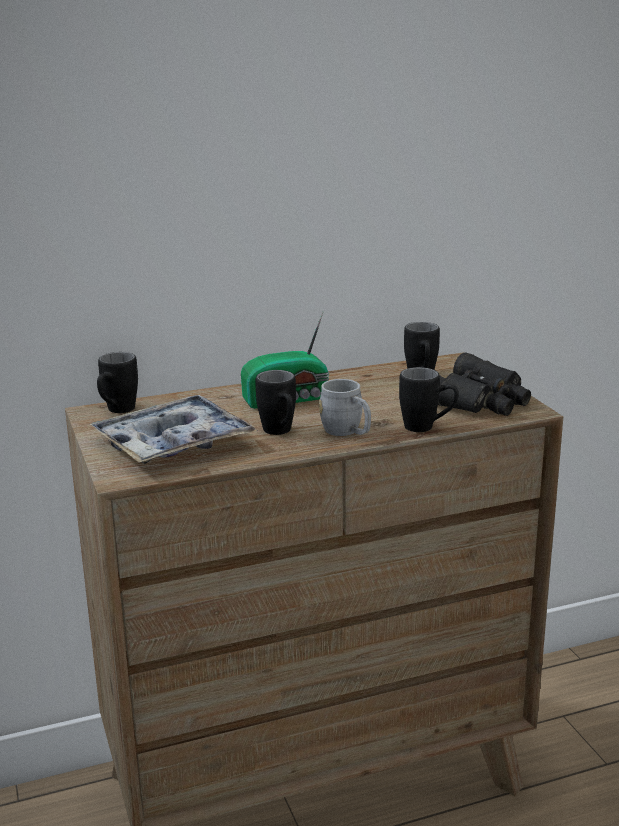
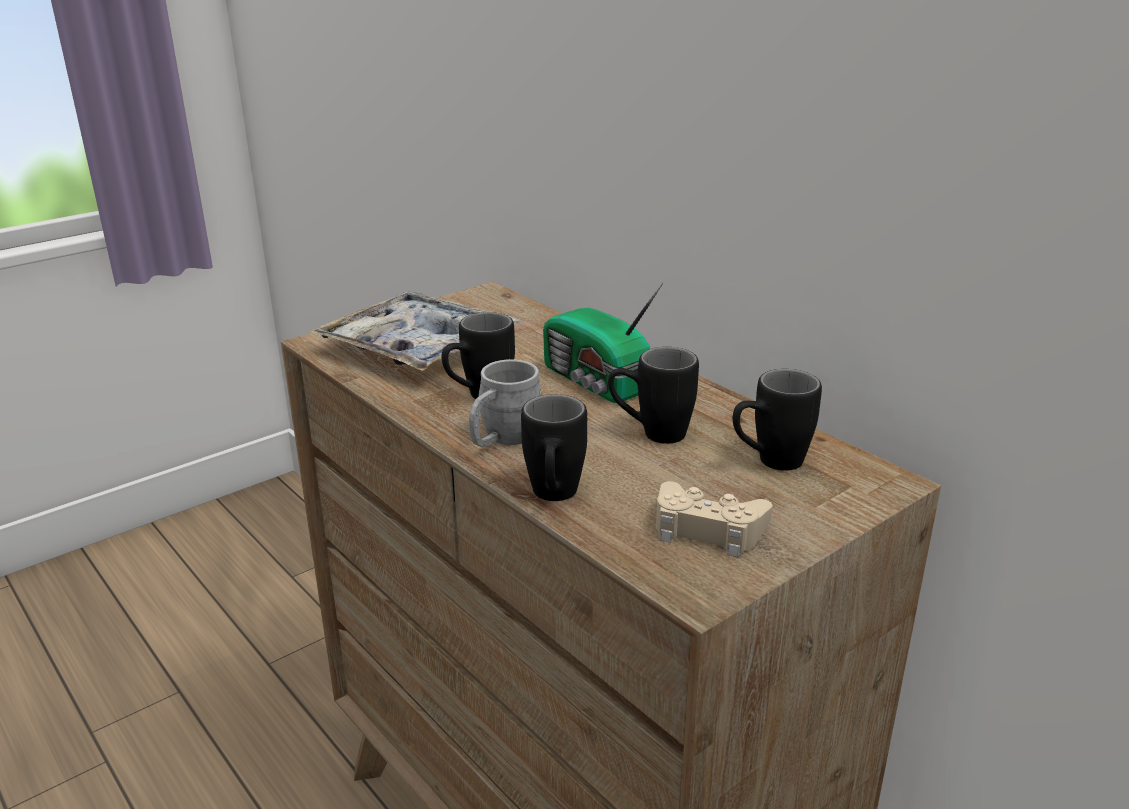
camera: 70 degrees right, 5 degrees up
black mug [97,352,138,413] -> black mug moved to [608,347,699,444]
black binoculars [438,352,531,416] -> beige game controller [656,481,773,557]

